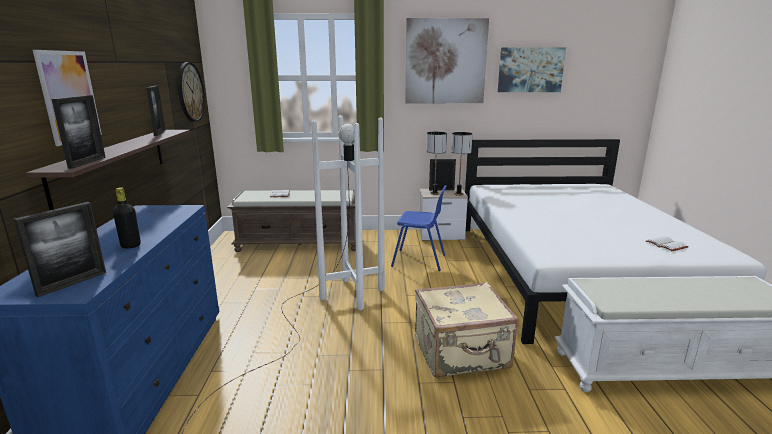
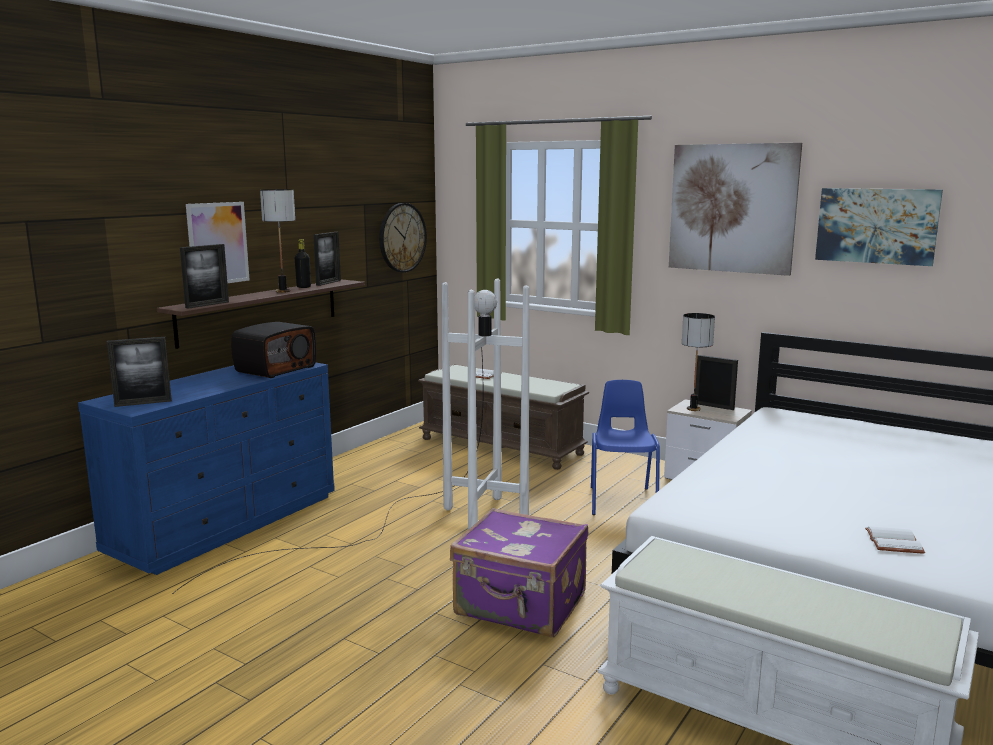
camera: 35 degrees right, 5 degrees down
black bottle [113,188,141,248] -> black bottle moved to [295,239,311,288]
blue chair [391,185,447,271] -> blue chair turned 135 degrees counterclockwise [591,380,660,515]
beige suitcase [415,282,519,378] -> purple suitcase [450,508,588,637]
table lamp [451,132,473,196] -> table lamp moved to [260,189,295,293]
none -> radio [231,322,316,378]

